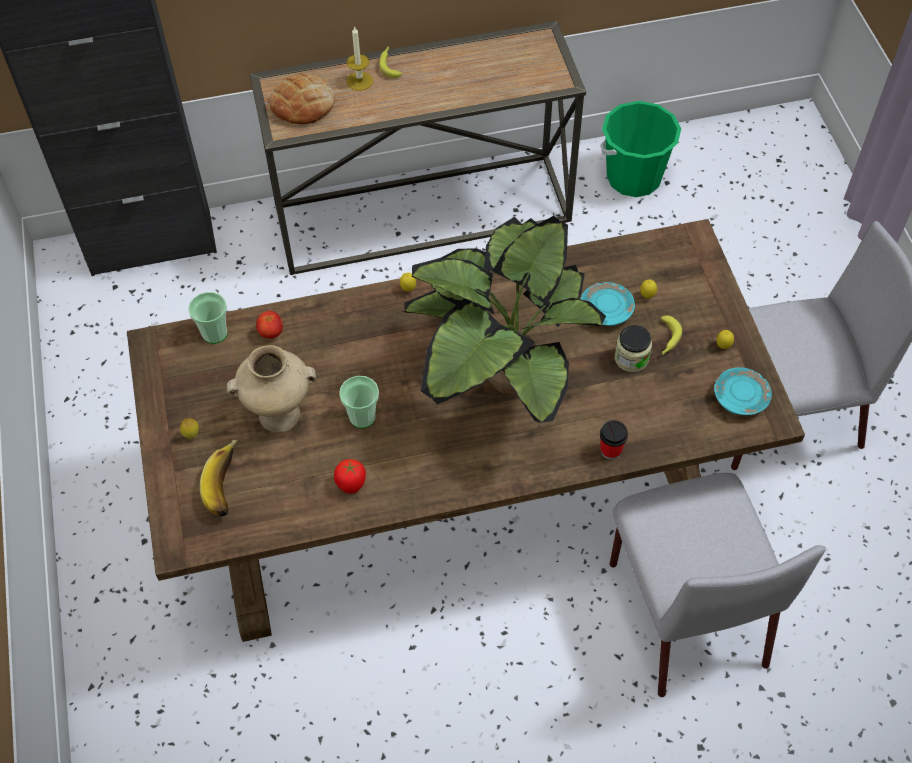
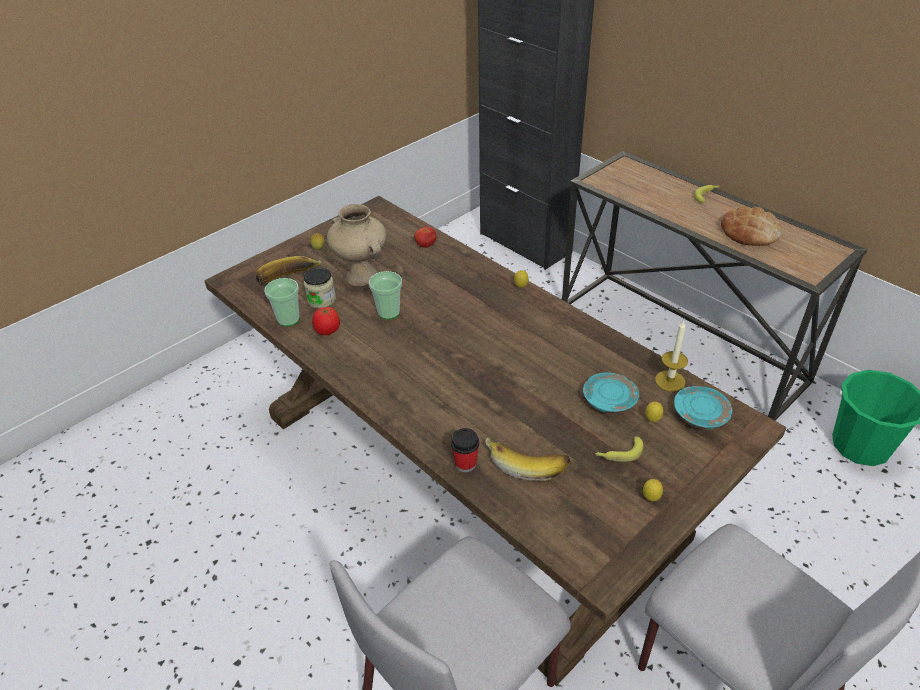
camera: 60 degrees right, 15 degrees down
cup [188,292,227,344] -> cup moved to [264,278,300,326]
bread [269,73,335,124] -> bread moved to [721,206,782,246]
candle [347,26,373,91] -> candle moved to [655,320,688,392]
potted plant [403,216,606,423] -> none
jar [615,325,652,372] -> jar moved to [304,268,336,308]
turquoise plate [714,367,772,416] -> turquoise plate moved to [674,386,733,429]
none -> banana [485,437,570,481]

